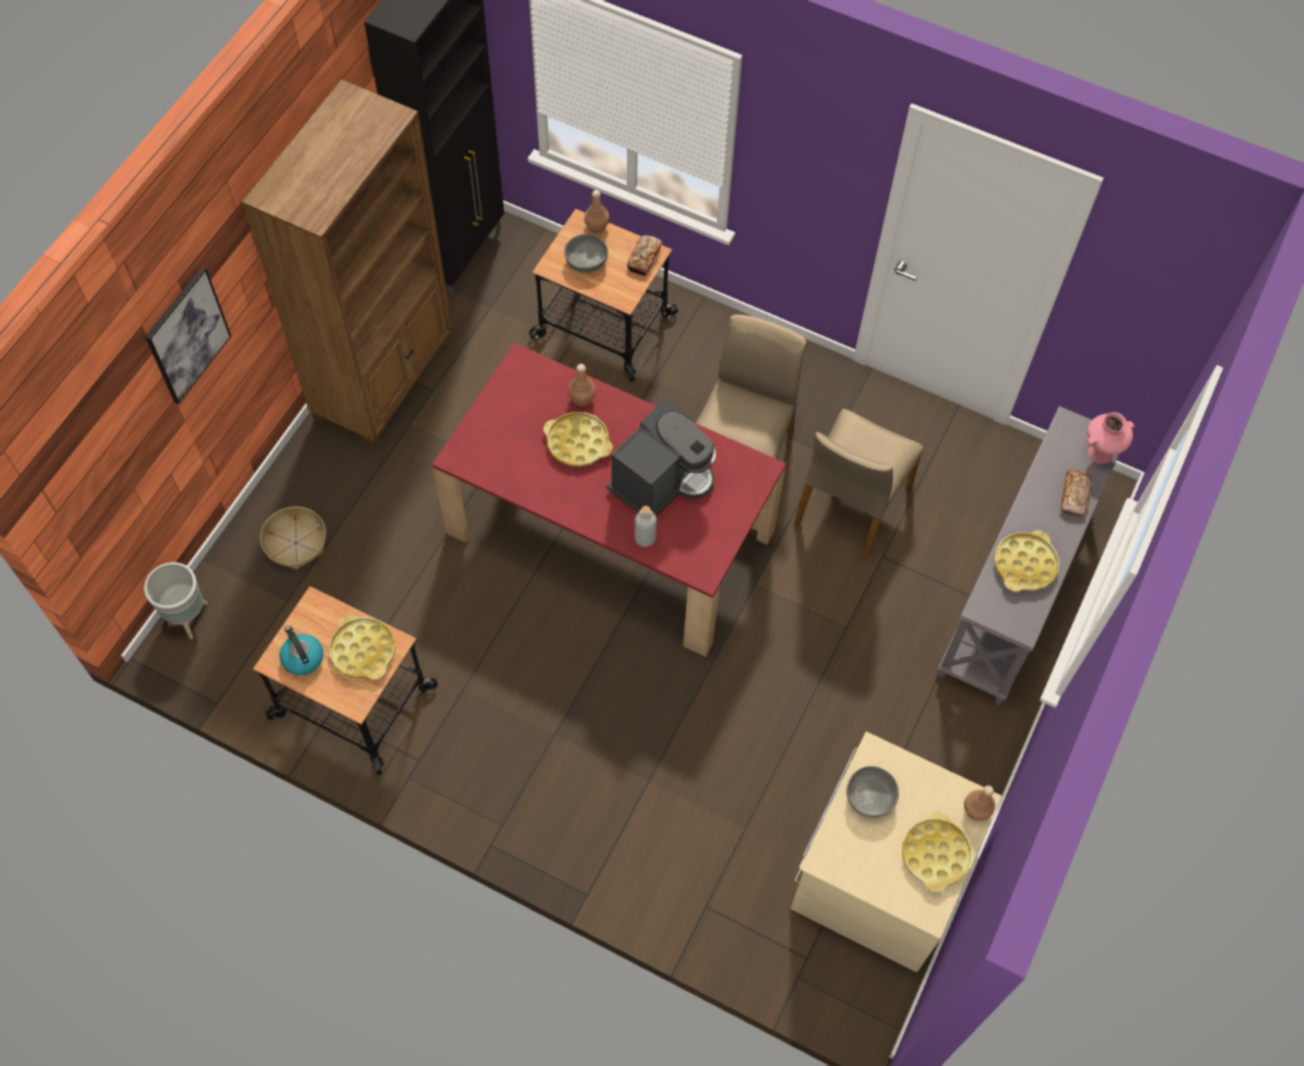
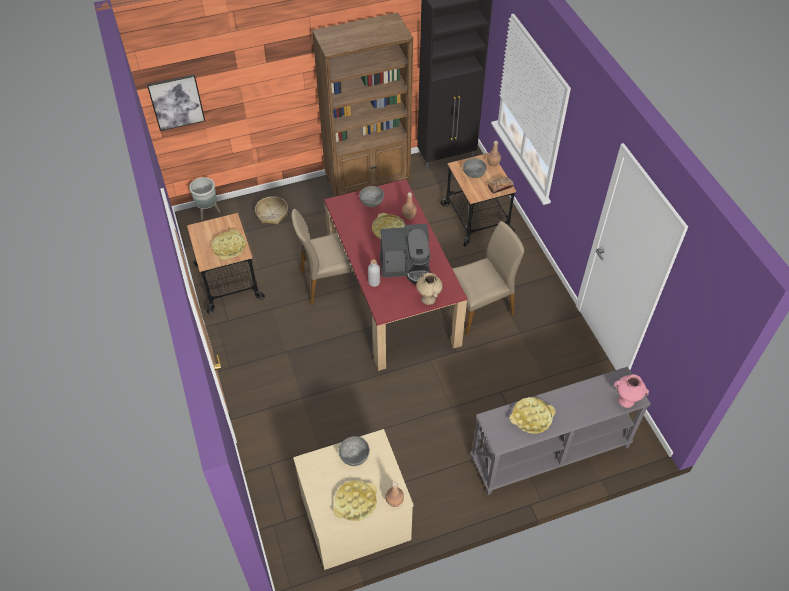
camera: 45 degrees right, 10 degrees down
picture [145,266,232,404] -> picture moved to [147,74,205,131]
kettle [280,626,323,675] -> none
beige chair [794,409,923,559] -> beige chair moved to [291,209,363,305]
bread [1061,470,1092,517] -> none
none -> grey bowl [359,186,384,207]
none -> beige vase [416,273,443,305]

